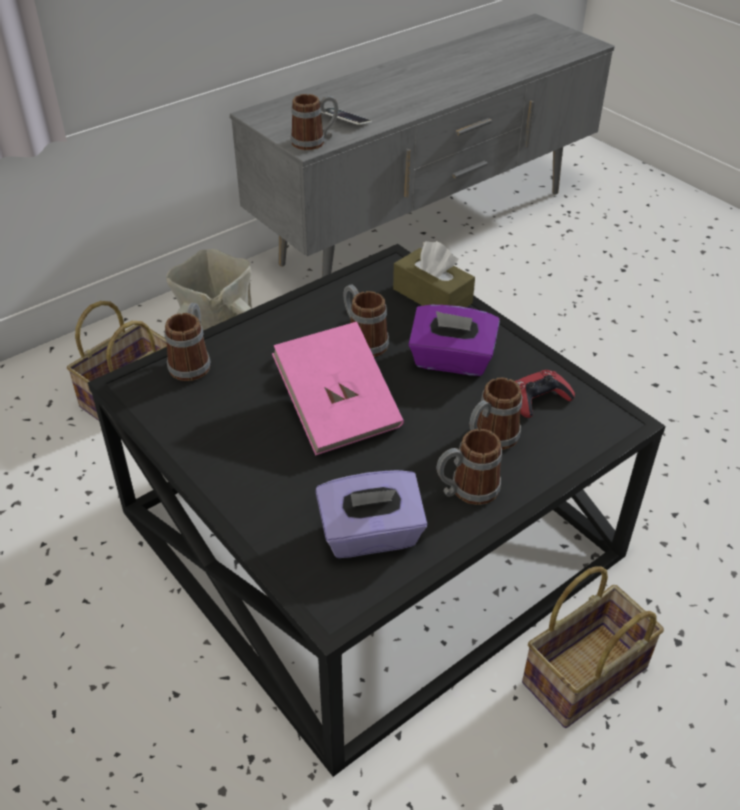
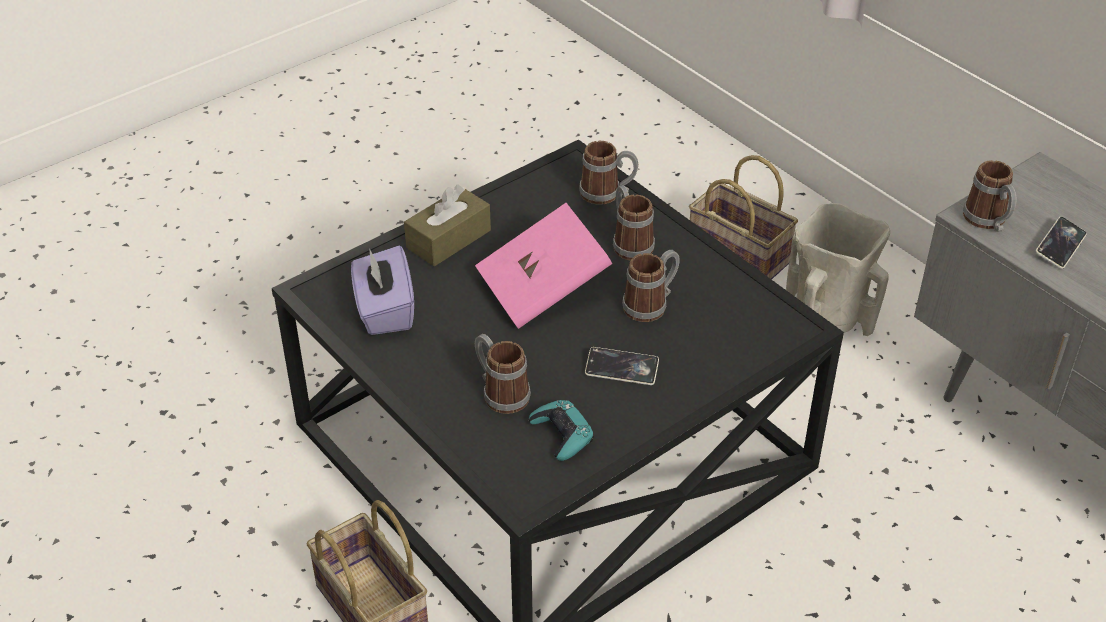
camera: 90 degrees right, 0 degrees up
brown tissue box [393,241,475,307] -> brown tissue box moved to [404,185,491,266]
purple tissue box [408,305,500,376] -> phone [585,347,659,385]
mug [437,429,502,505] -> mug moved to [613,185,655,260]
red game controller [515,370,575,418] -> turquoise game controller [529,400,594,461]

